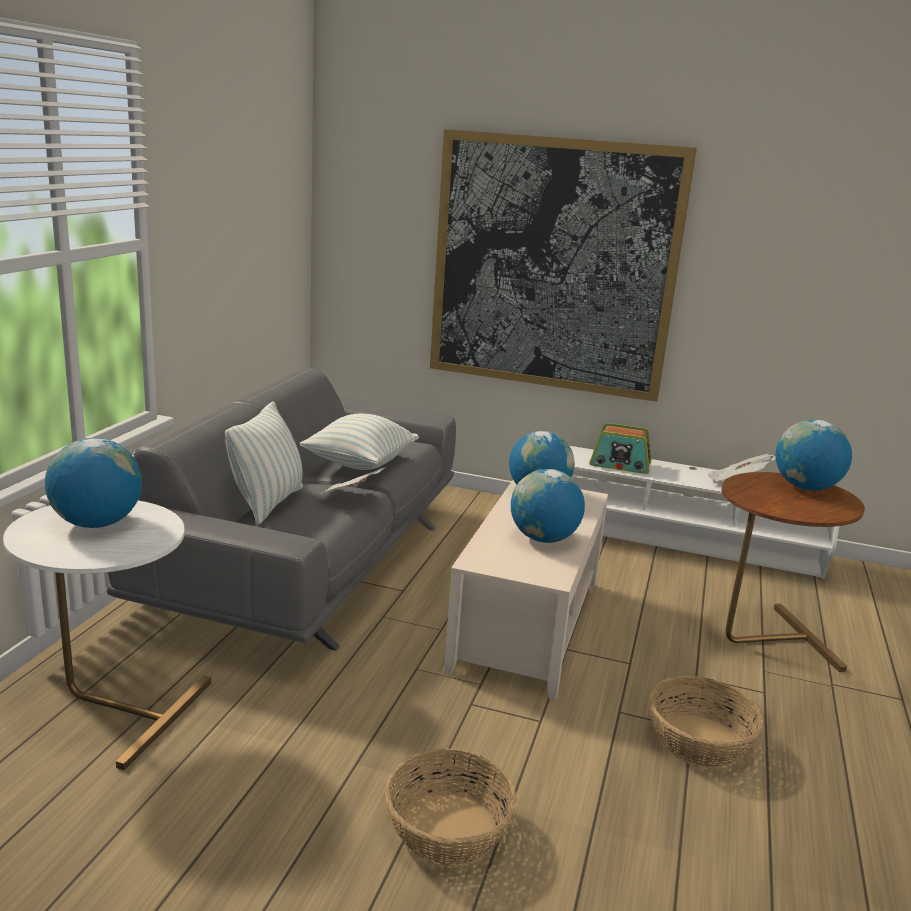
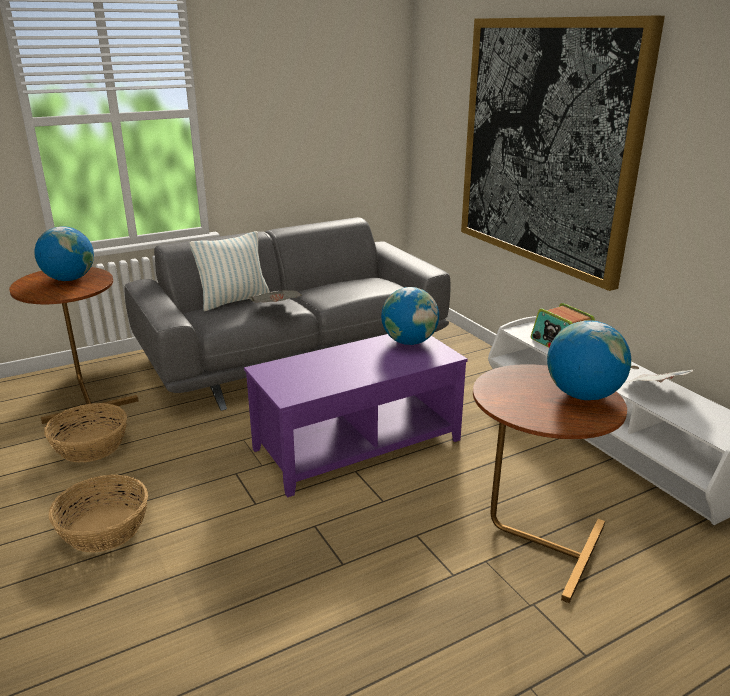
camera: 45 degrees right, 5 degrees up
white side table [3,501,211,770] -> brown side table [9,267,138,424]
pillow [300,414,419,470] -> none
beige coffee table [444,480,608,701] -> purple coffee table [244,334,468,497]
globe [511,469,585,543] -> none
basket [649,675,763,768] -> basket moved to [44,403,127,463]

